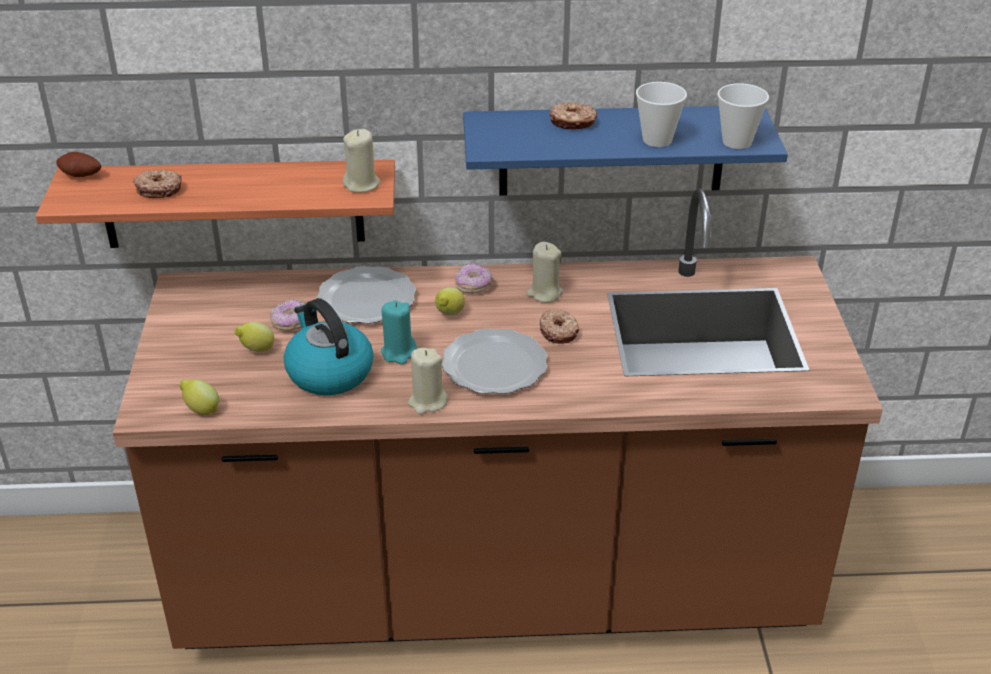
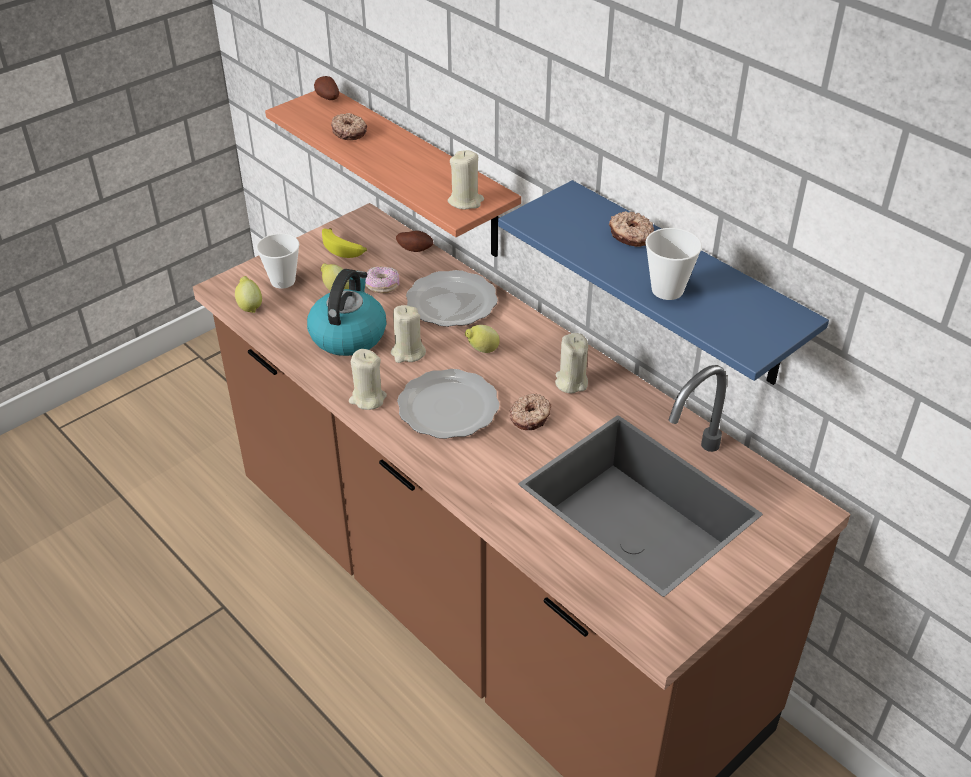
camera: 50 degrees right, 5 degrees up
turquoise candle [381,300,417,364] -> beige candle [391,305,426,363]
donut [455,263,492,294] -> none
cup [717,83,769,149] -> cup moved to [256,233,299,289]
none -> banana [322,228,367,258]
none -> potato [396,231,433,252]

